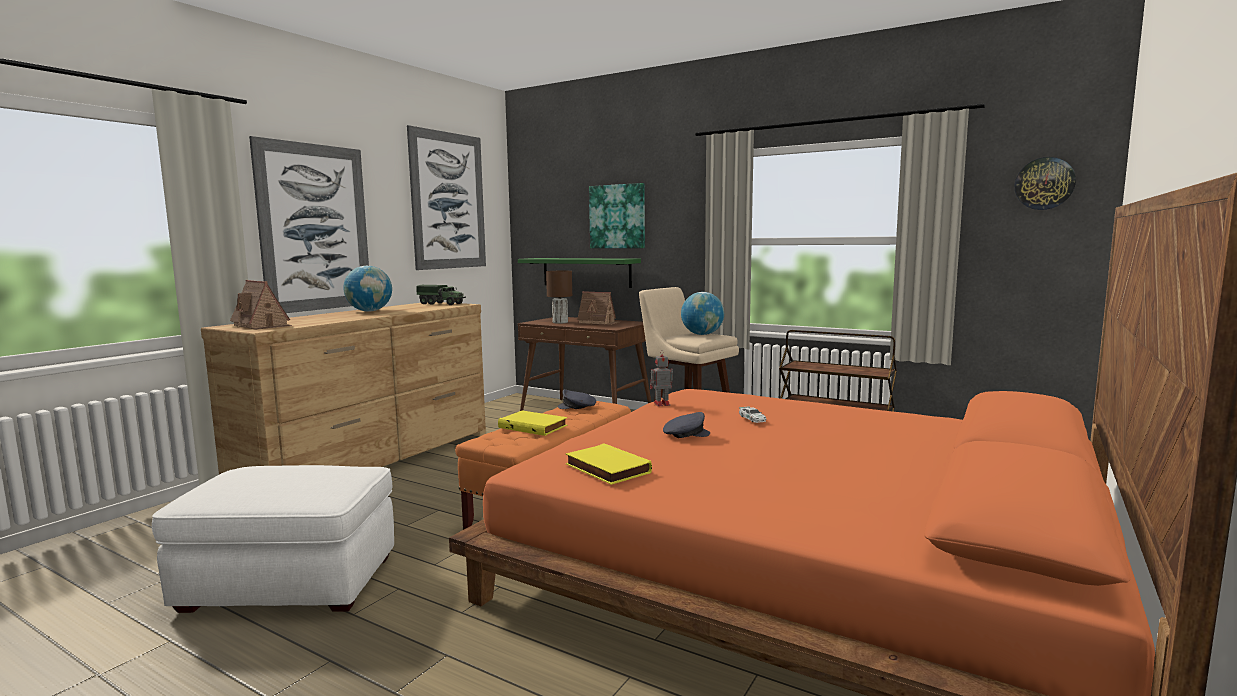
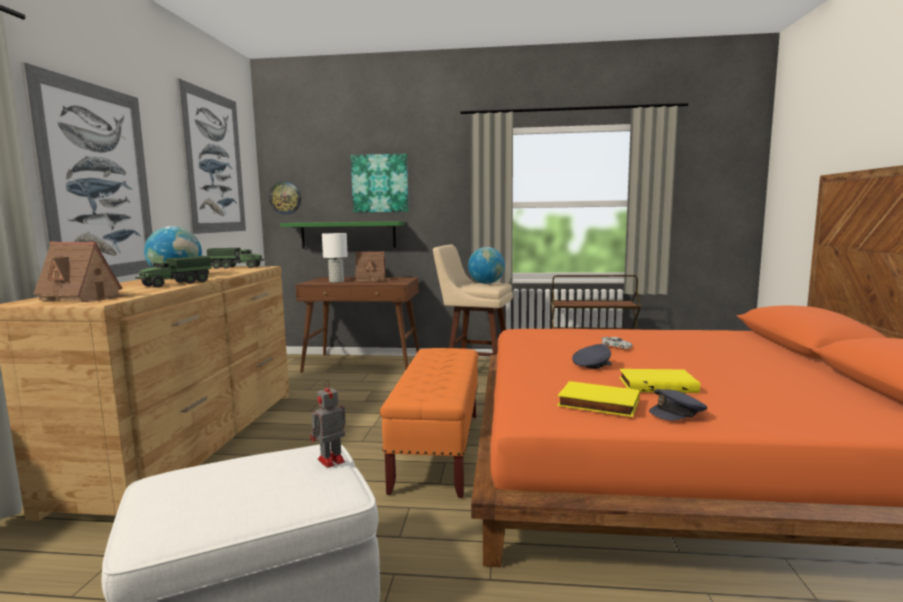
camera: 25 degrees left, 0 degrees up
yellow book [498,410,568,436] -> yellow book moved to [619,369,700,393]
brown table lamp [546,271,572,324] -> white table lamp [322,233,348,283]
grey cap [558,389,596,409] -> grey cap moved to [649,389,707,421]
toy robot [650,350,673,407] -> toy robot moved to [310,381,345,468]
wall clock [1015,157,1076,210] -> wall clock moved to [269,181,301,215]
none -> toy truck [135,256,212,287]

